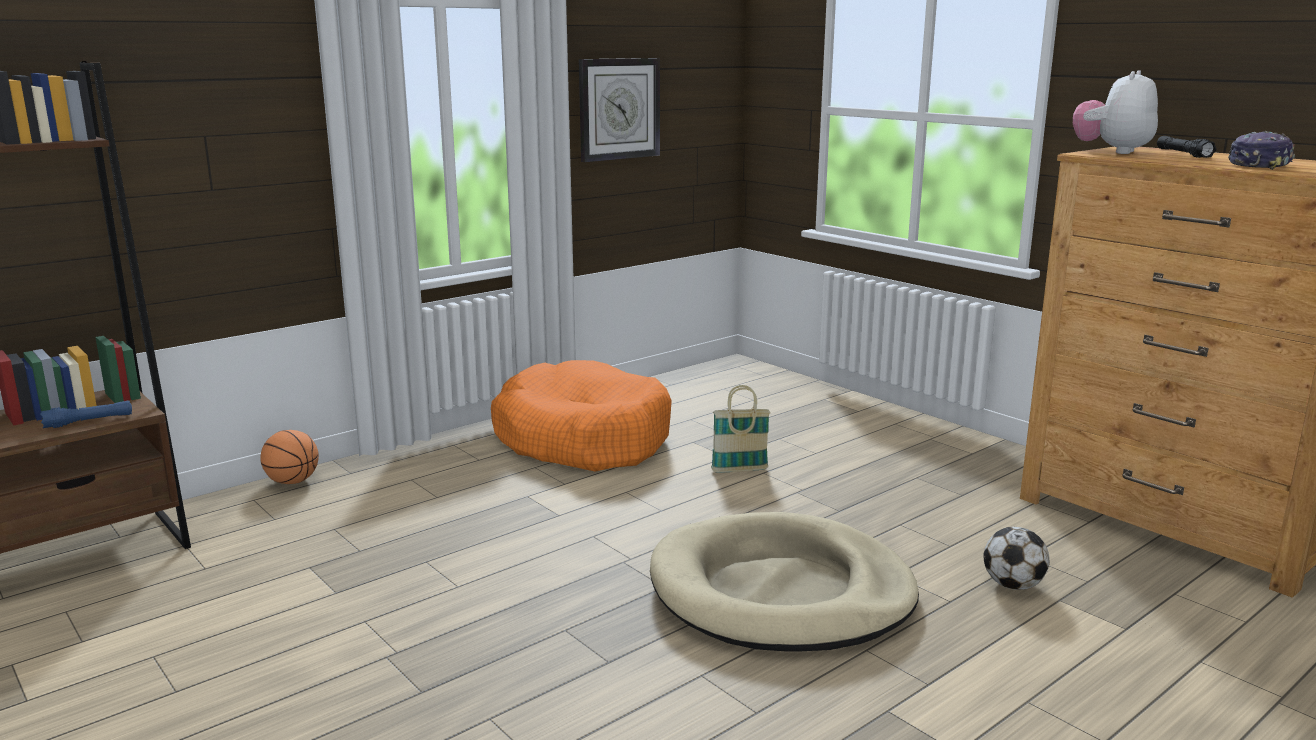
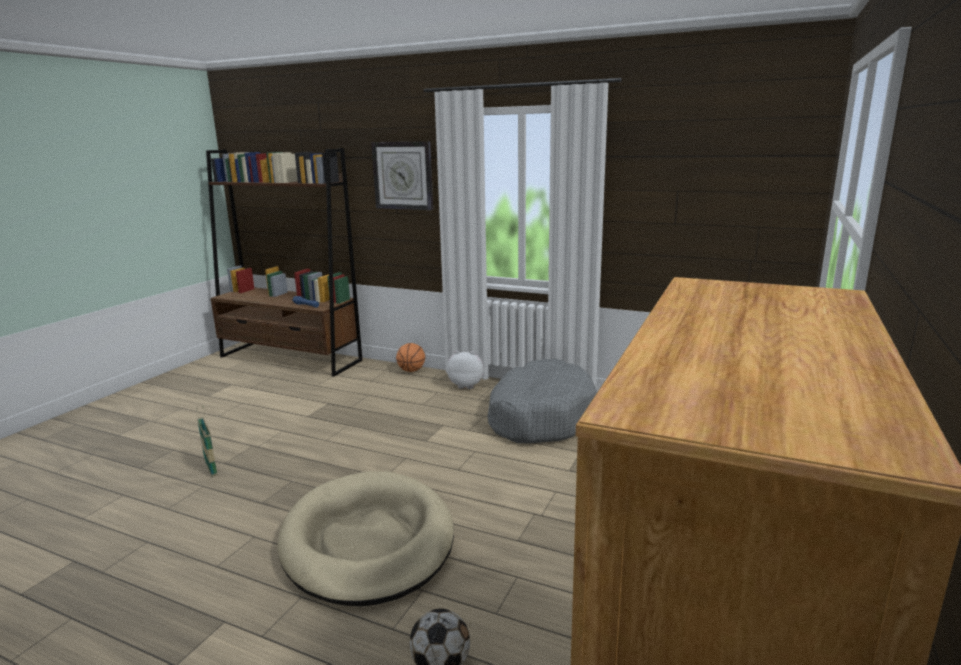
camera: 65 degrees right, 0 degrees up
orange dog bed [491,360,672,472] -> grey dog bed [488,359,597,443]
wall clock [579,58,660,162] -> wall clock moved to [371,141,433,210]
basket [711,385,771,473] -> basket moved to [197,406,218,477]
plush toy [1073,70,1158,154] -> plush toy moved to [447,351,484,389]
black flashlight [1157,136,1217,158] -> none
cap [1228,131,1295,170] -> none

